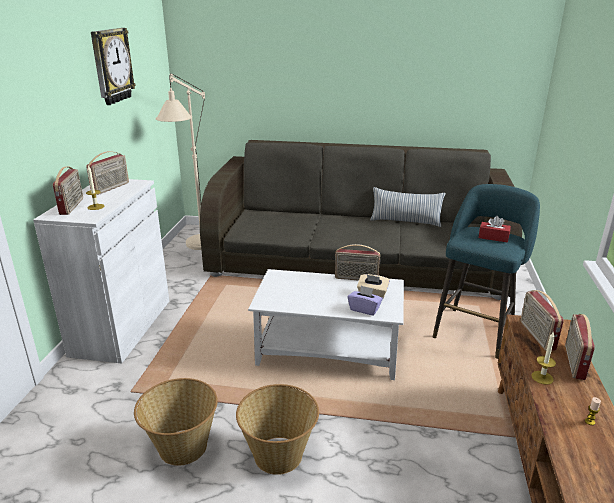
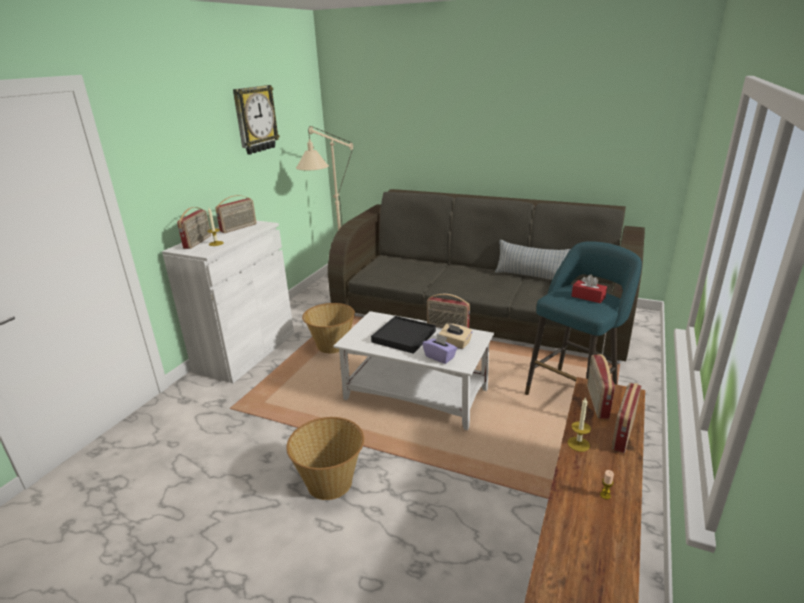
camera: 15 degrees right, 0 degrees up
basket [134,378,218,466] -> basket moved to [302,303,355,353]
none -> black tray [371,316,436,354]

